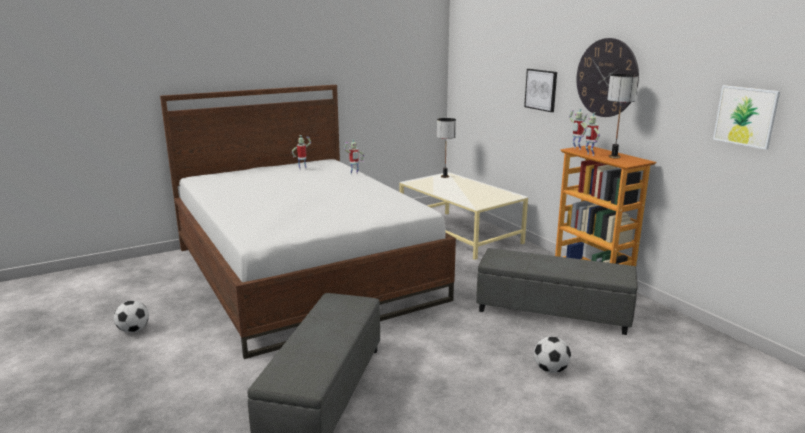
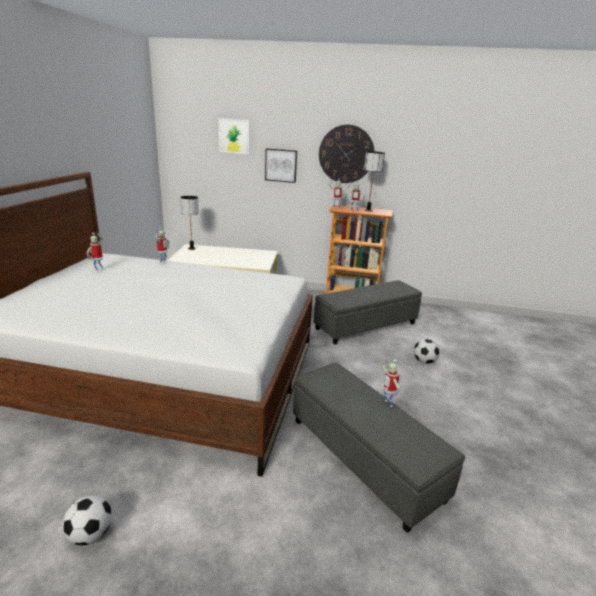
camera: 50 degrees left, 5 degrees up
picture [713,85,780,150] -> picture moved to [218,118,250,154]
none -> toy robot [381,357,400,407]

